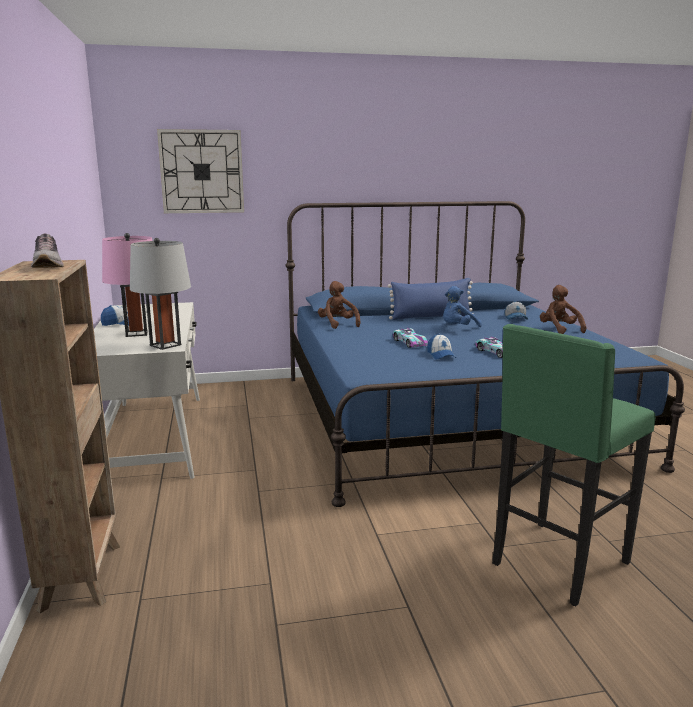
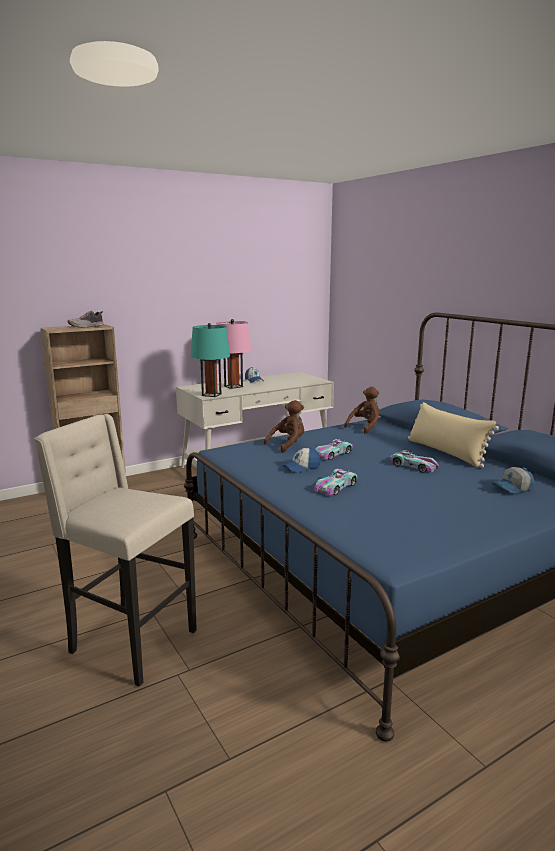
camera: 70 degrees right, 0 degrees up
grey table lamp [130,238,191,350] -> turquoise table lamp [191,323,230,397]
wall clock [157,129,244,213] -> none
blue pillow [388,278,474,320] -> beige pillow [408,402,499,468]
blue plush toy [443,286,482,327] -> toy car [390,450,439,473]
green stool [492,324,656,606] -> beige stool [34,414,197,687]
brown plush toy [540,285,586,334] -> brown plush toy moved to [263,400,304,453]

